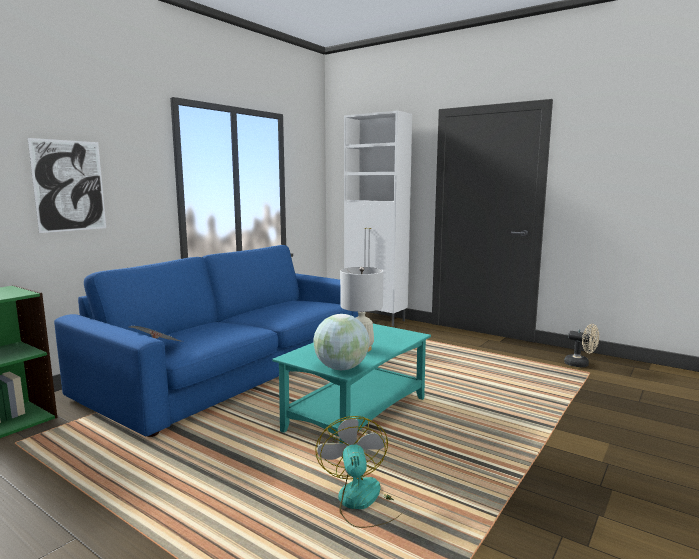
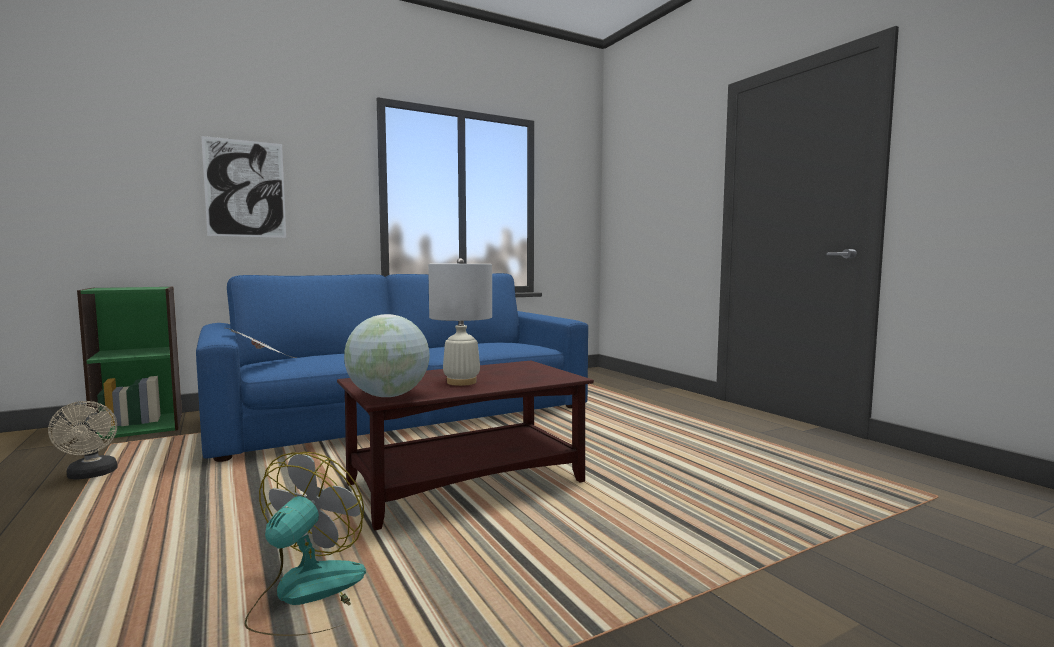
camera: 25 degrees right, 5 degrees down
turquoise coffee table [272,324,431,456] -> brown coffee table [337,361,594,531]
white cabinet [344,110,412,326] -> none
beige fan [564,324,599,367] -> beige fan moved to [48,401,117,480]

